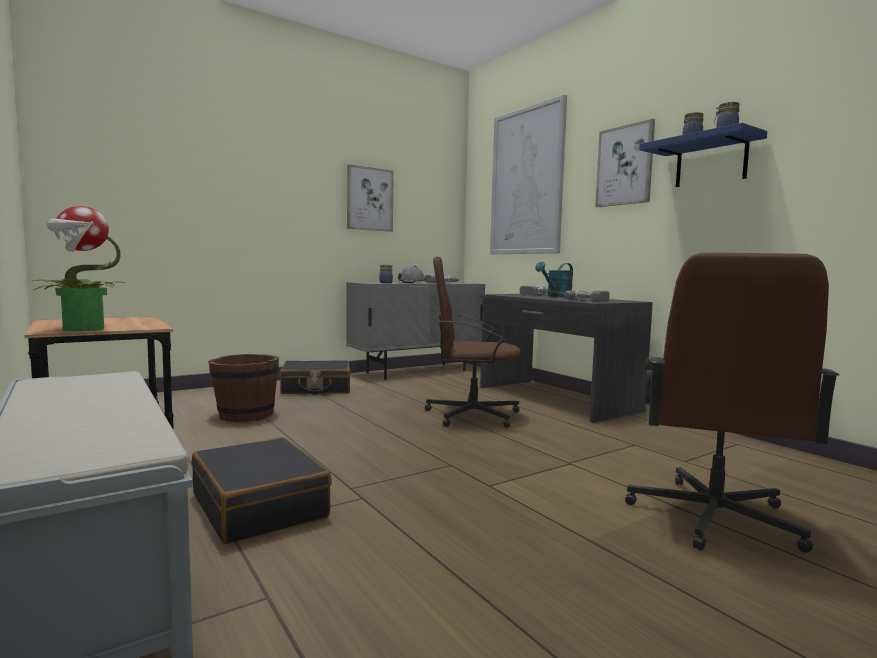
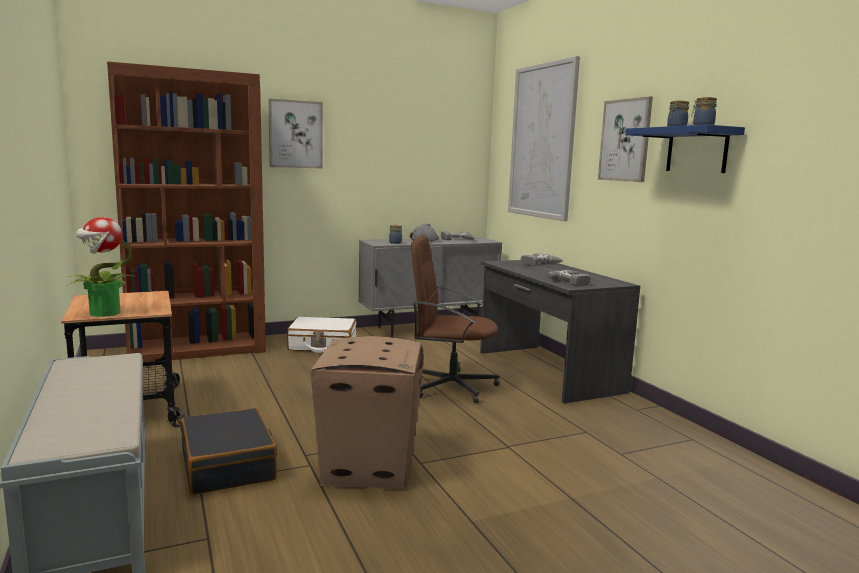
camera: 10 degrees right, 5 degrees up
brown bucket [208,354,279,422] -> none
black suitcase [280,361,350,394] -> white suitcase [287,317,356,353]
picture [347,164,394,232] -> picture moved to [268,99,323,168]
turquoise watering can [535,262,573,297] -> none
brown office chair [625,253,840,553] -> none
none -> brown bookcase [107,61,266,362]
none -> cardboard box [310,336,424,490]

